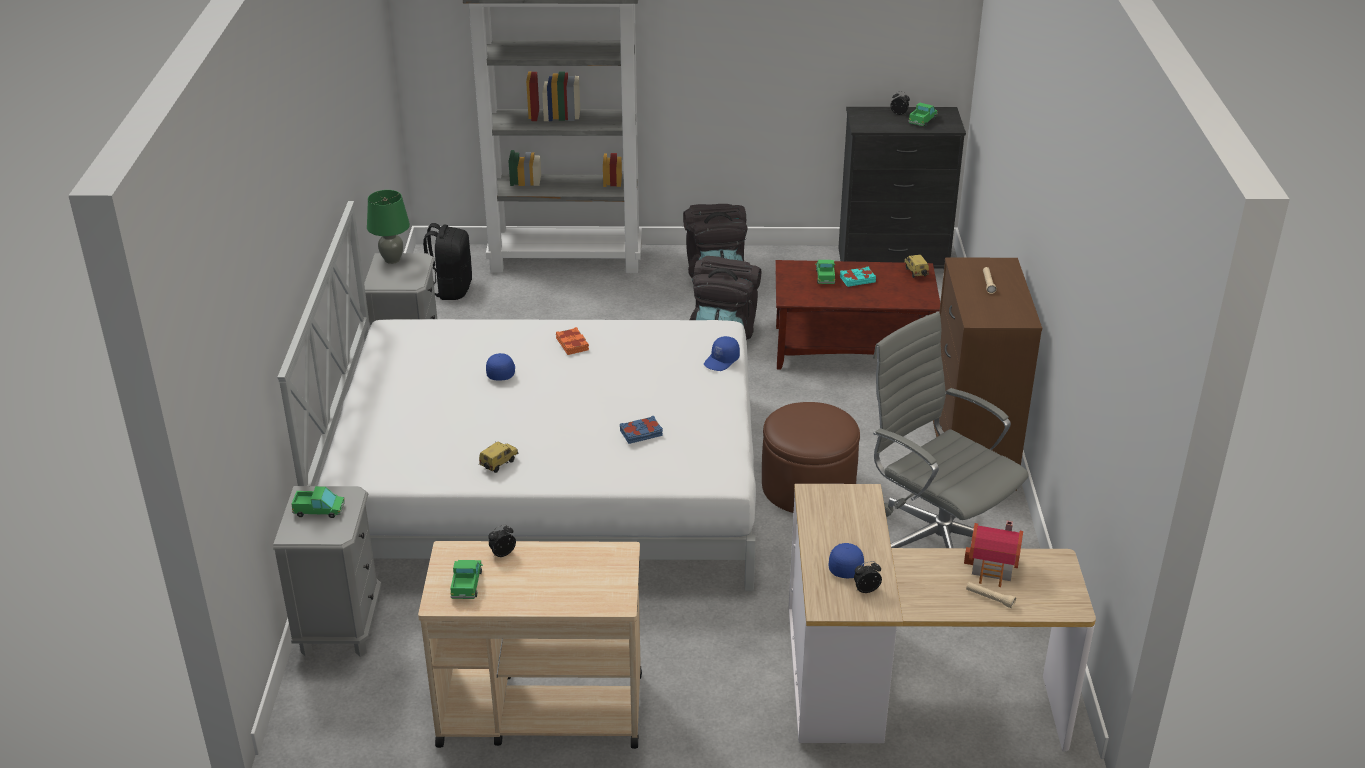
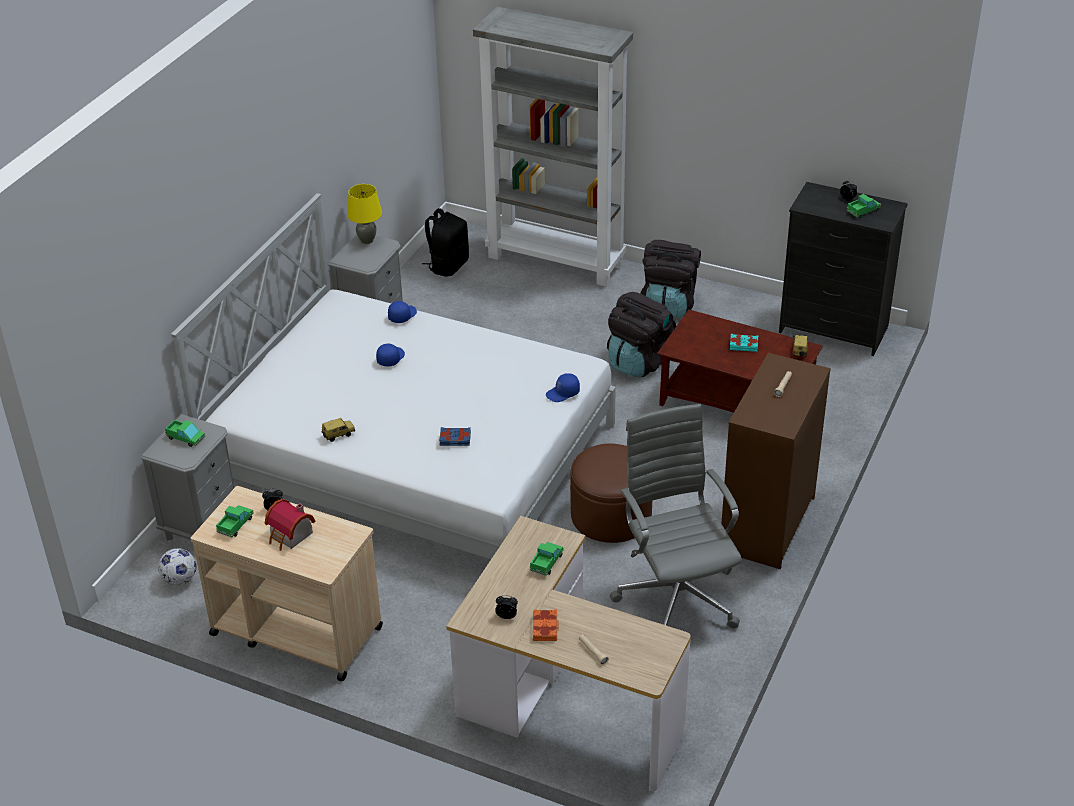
camera: 25 degrees right, 5 degrees up
green table lamp [367,190,410,264] -> yellow table lamp [347,184,382,244]
orange book [556,327,589,355] -> orange book moved to [533,609,558,641]
toy truck [815,260,835,284] -> toy truck moved to [530,542,564,576]
blue cap [829,543,864,578] -> blue cap moved to [388,301,417,323]
toy house [964,521,1023,587] -> toy house moved to [265,499,316,551]
none -> football [158,548,196,586]

